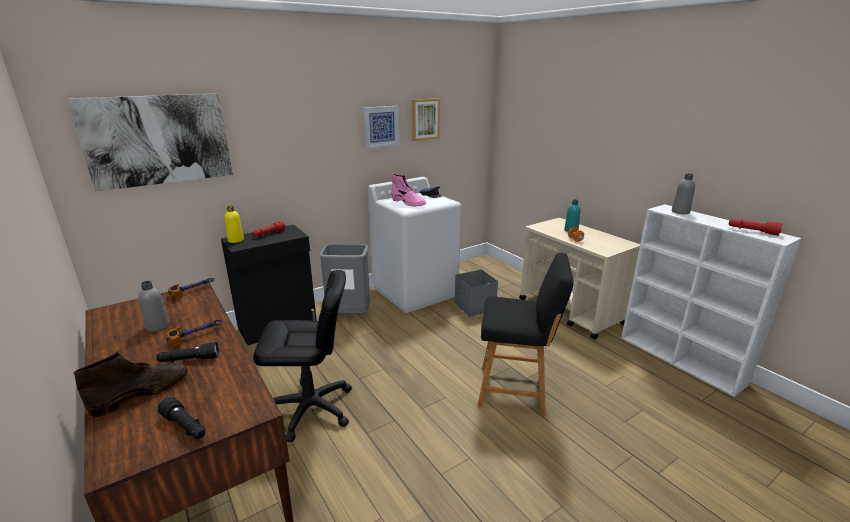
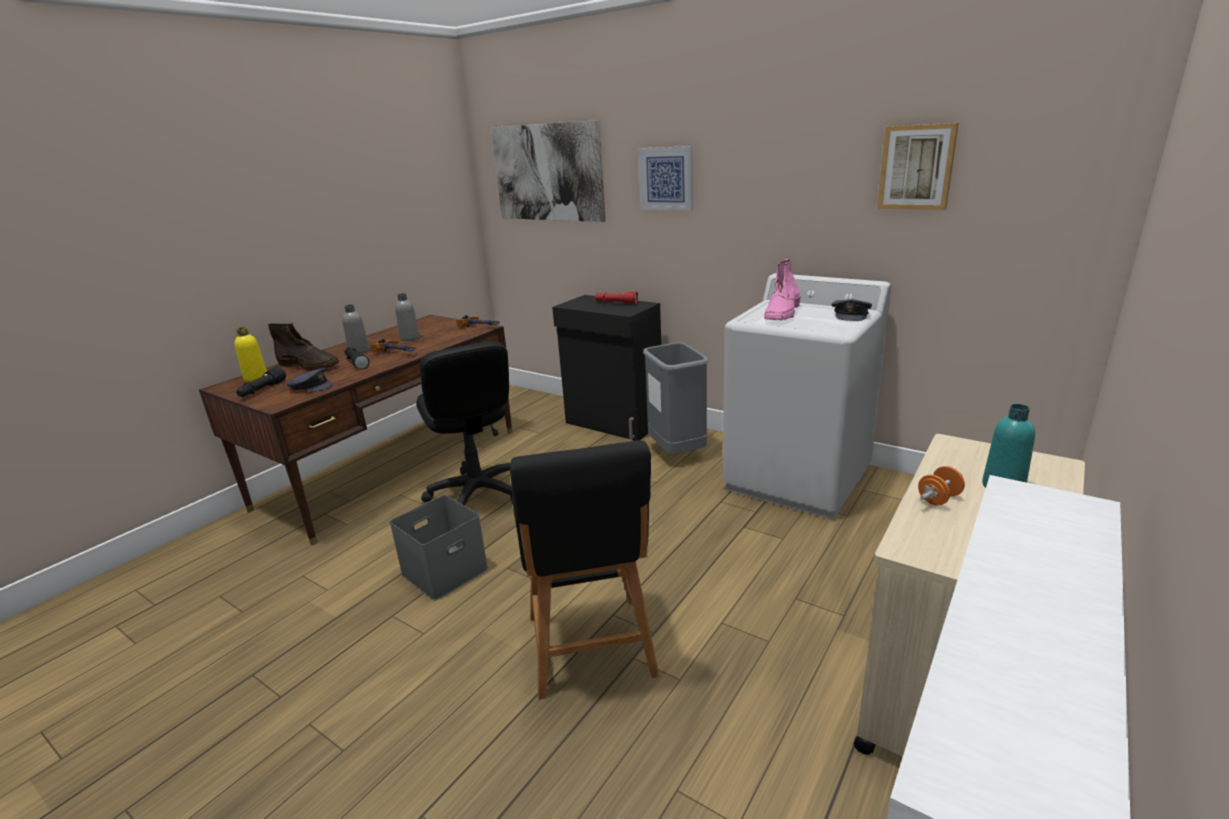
camera: 70 degrees right, 0 degrees up
yellow bottle [225,206,244,243] -> yellow bottle moved to [234,327,267,382]
picture [363,106,399,148] -> picture moved to [638,146,693,211]
grey storage box [455,270,498,317] -> grey storage box moved to [390,495,488,601]
grey bottle [672,174,695,214] -> grey bottle moved to [342,304,370,354]
red flashlight [728,219,783,236] -> none
none -> grey cap [286,368,333,391]

